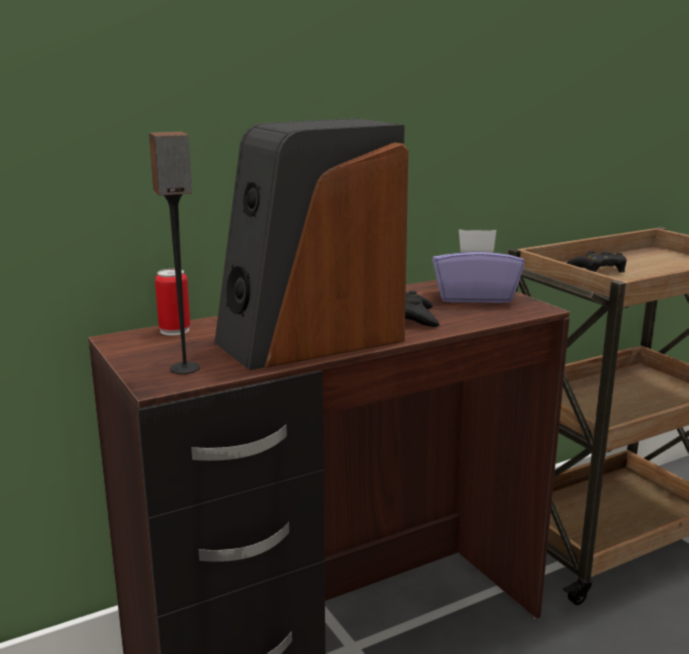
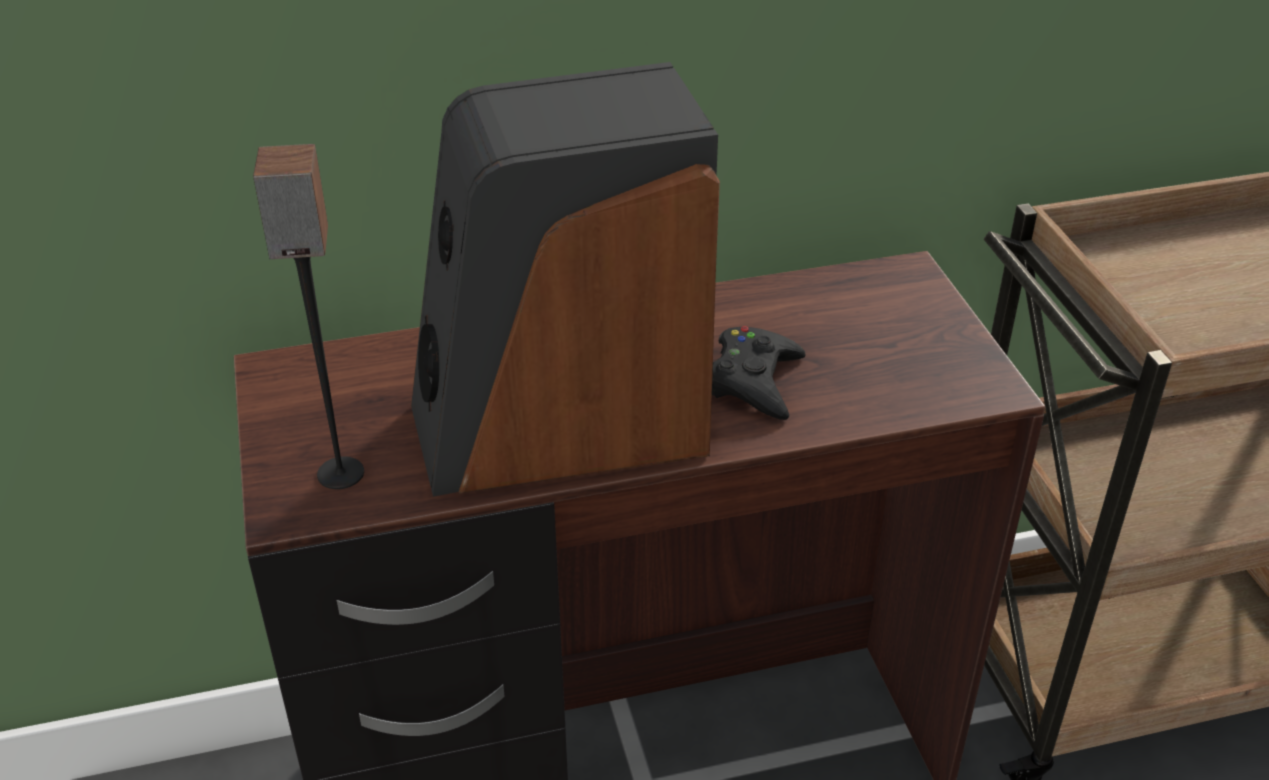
camera: 15 degrees right, 20 degrees up
can [155,269,190,336] -> none
purple tissue box [432,229,525,303] -> none
black game controller [566,251,627,273] -> none

